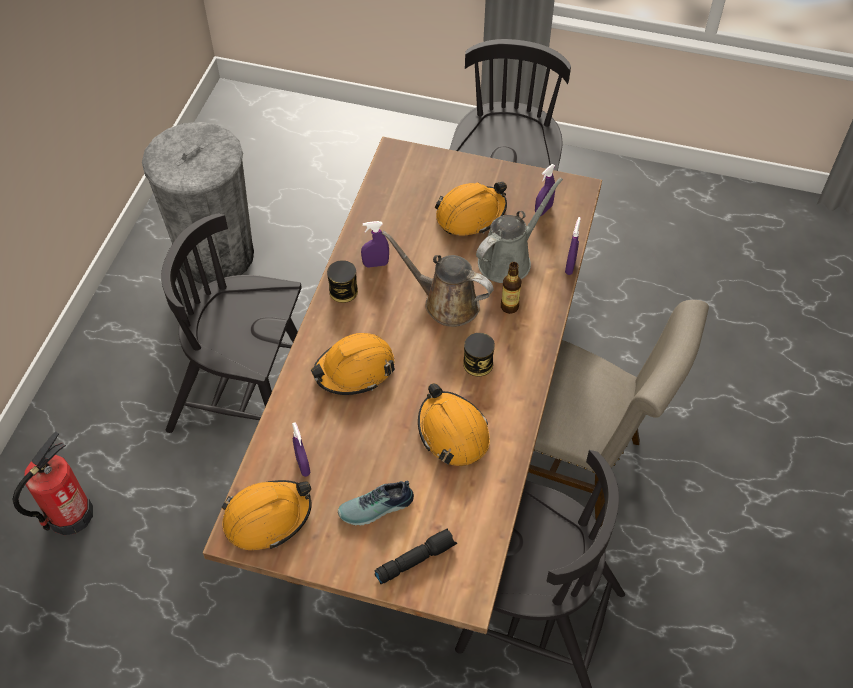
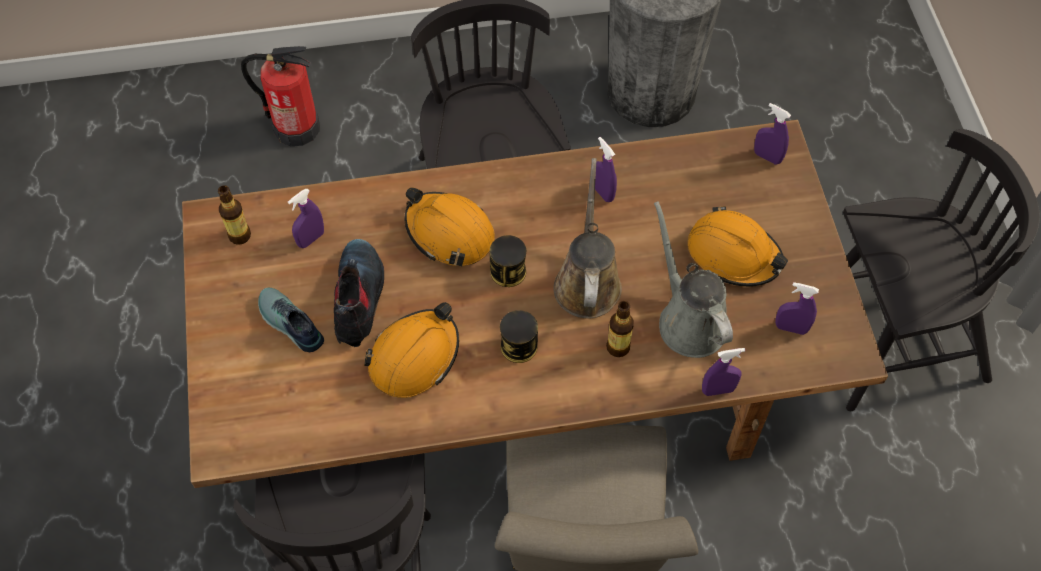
camera: 65 degrees right, 5 degrees up
orange hard hat [222,480,312,550] -> bottle [218,185,251,245]
can [327,260,358,303] -> can moved to [490,235,526,287]
black flashlight [374,529,457,584] -> none
grey watering can [476,178,563,283] -> grey watering can turned 135 degrees counterclockwise [654,201,733,358]
none -> boot [334,239,384,347]
none -> purple spray bottle [754,103,791,165]

